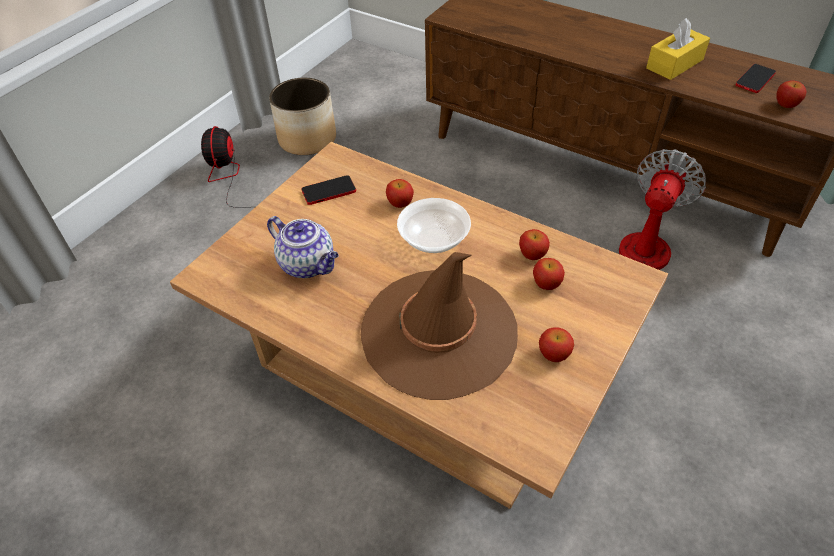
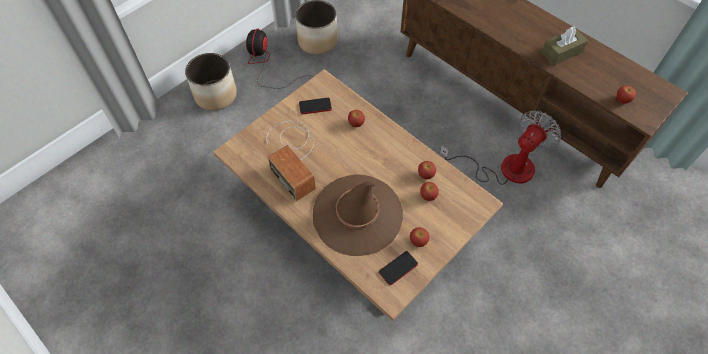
camera: 10 degrees right, 10 degrees up
teapot [267,216,339,278] -> radio [266,121,316,202]
bowl [397,198,471,253] -> none
yellow tissue box [646,18,710,80] -> brown tissue box [541,27,588,65]
phone [736,64,776,93] -> phone moved to [379,251,418,285]
none -> planter [185,53,237,111]

